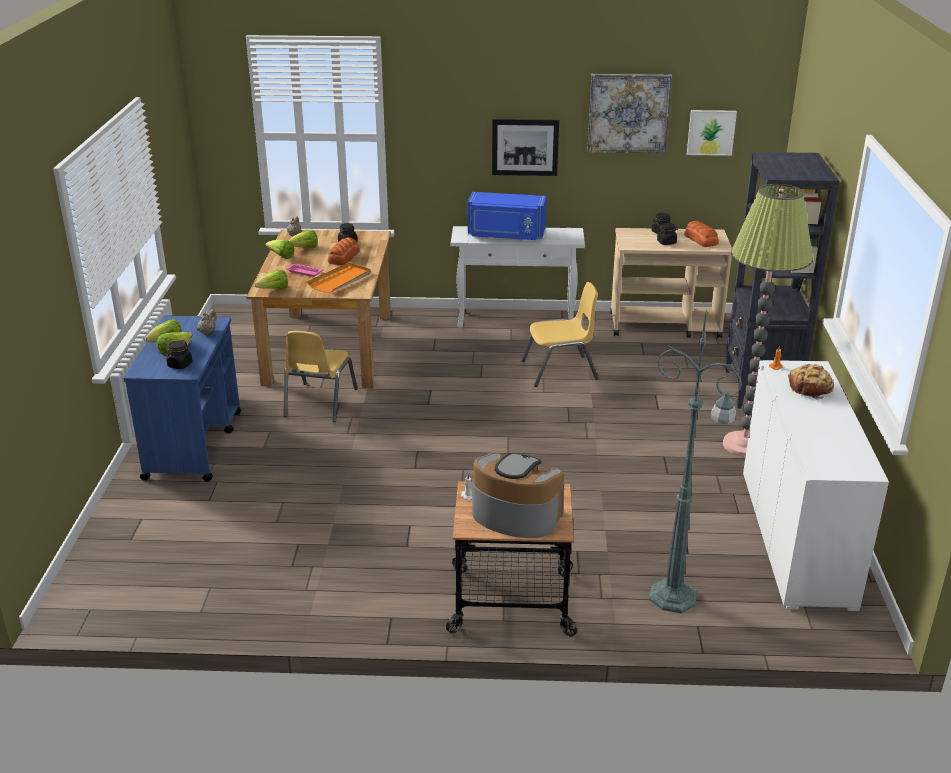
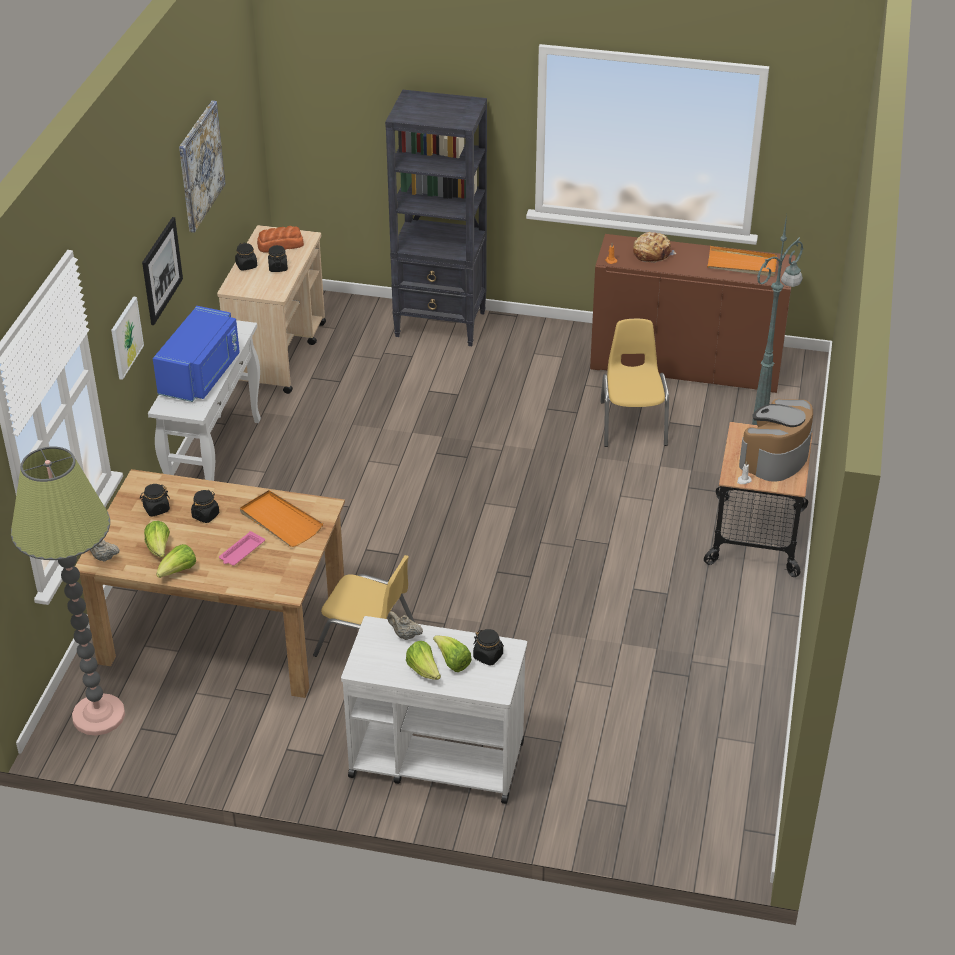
camera: 80 degrees left, 10 degrees up
blue cart [123,316,241,482] -> white cart [341,616,527,804]
lettuce [254,269,288,289] -> none
bread [328,237,360,265] -> black jar [191,490,220,523]
yellow chair [522,282,598,387] -> yellow chair moved to [600,319,669,447]
picture [687,110,737,156] -> picture moved to [111,297,144,380]
floor lamp [723,184,813,457] -> floor lamp moved to [11,446,125,736]
white cabinet [743,360,889,611] -> brown cabinet [590,234,796,393]
none -> orange tray [707,246,777,277]

